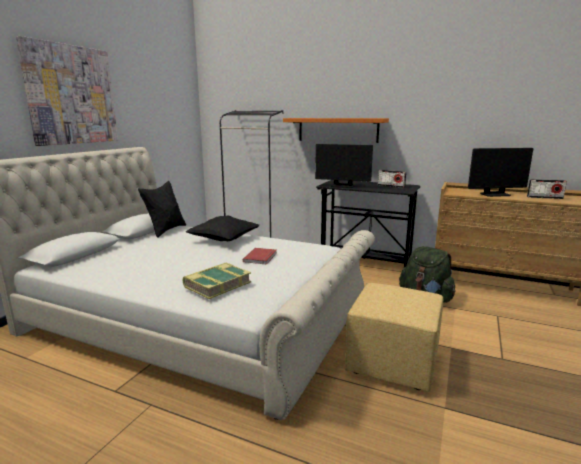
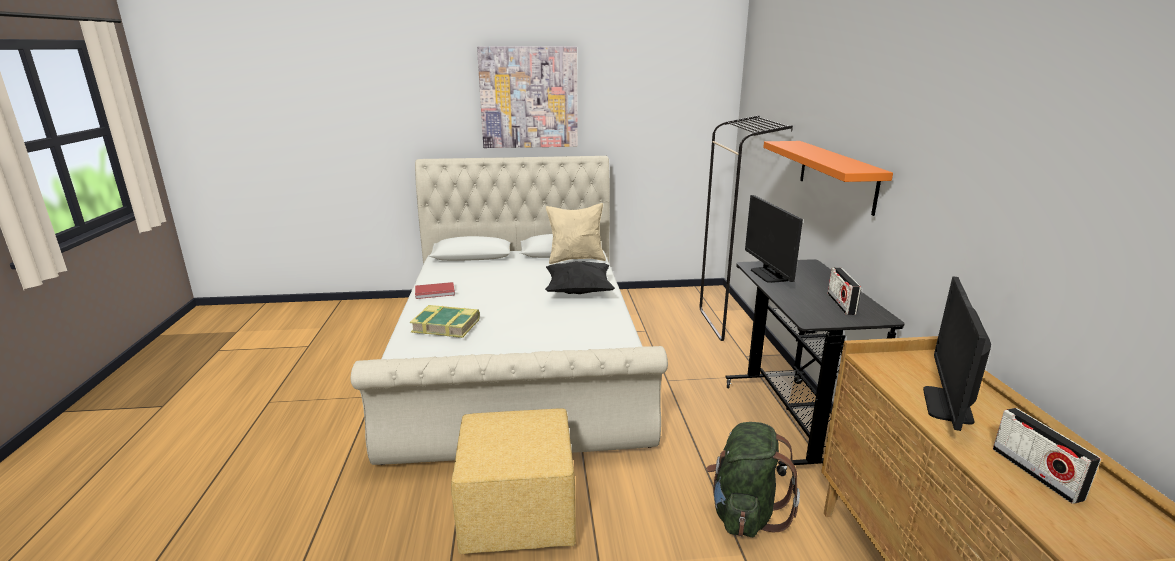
camera: 60 degrees right, 5 degrees up
black pillow [138,181,186,238] -> beige pillow [546,203,606,264]
red book [243,248,277,265] -> red book moved to [415,282,455,299]
monitor [468,148,533,197] -> monitor turned 60 degrees clockwise [923,276,991,431]

